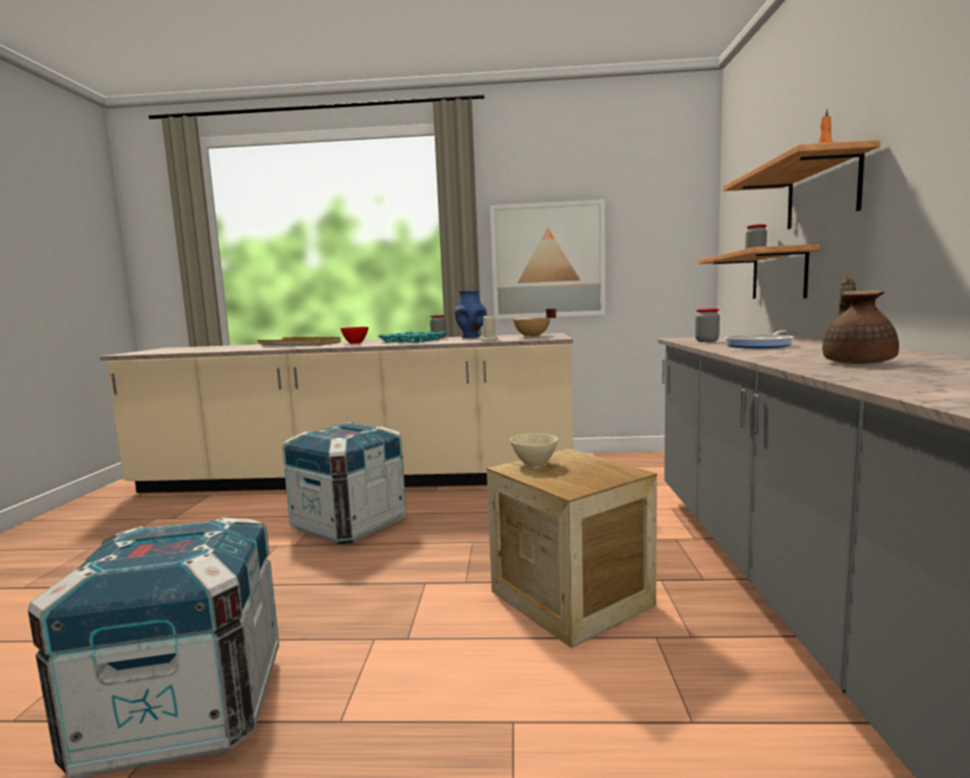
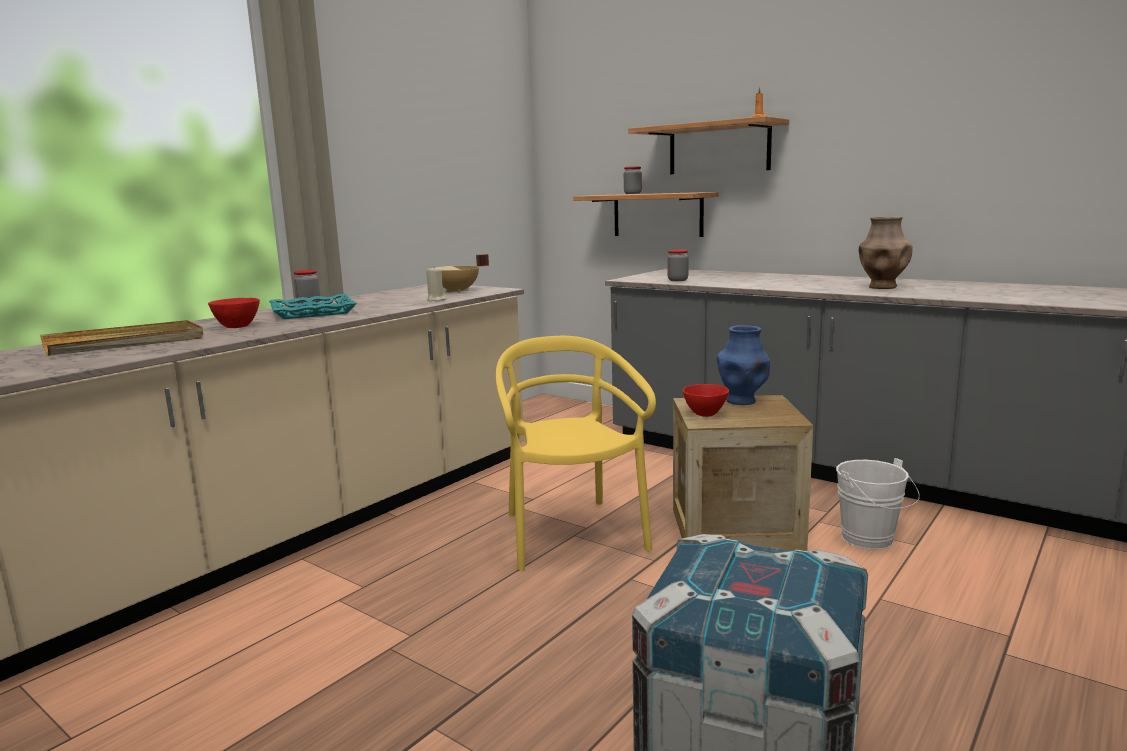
camera: 55 degrees left, 5 degrees up
crate [282,422,406,544] -> none
blue vase [454,290,487,338] -> blue vase moved to [717,325,770,405]
picture [490,199,606,319] -> none
beige bowl [510,433,558,466] -> red bowl [683,384,729,417]
frying pan [725,331,794,348] -> none
brown teapot [822,277,899,364] -> brown vase [859,216,913,289]
none -> yellow chair [496,336,656,571]
none -> white bucket [836,458,920,549]

